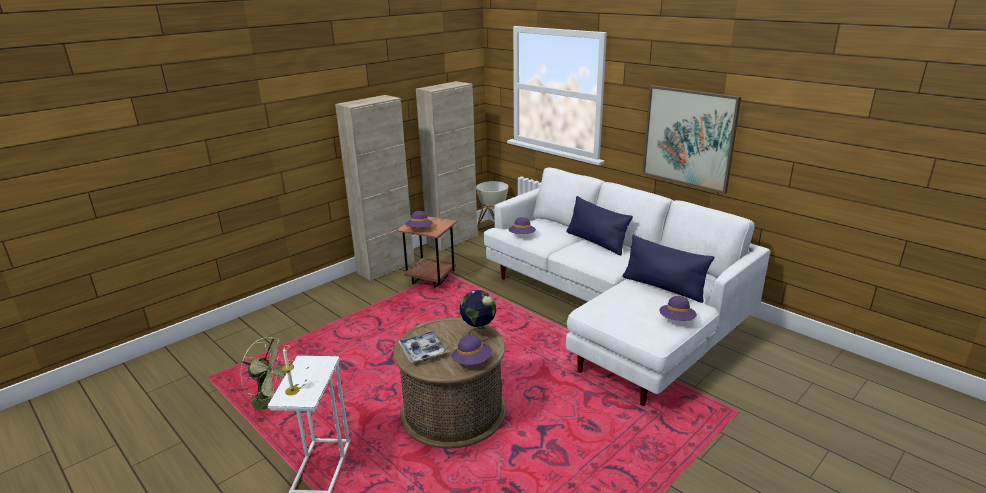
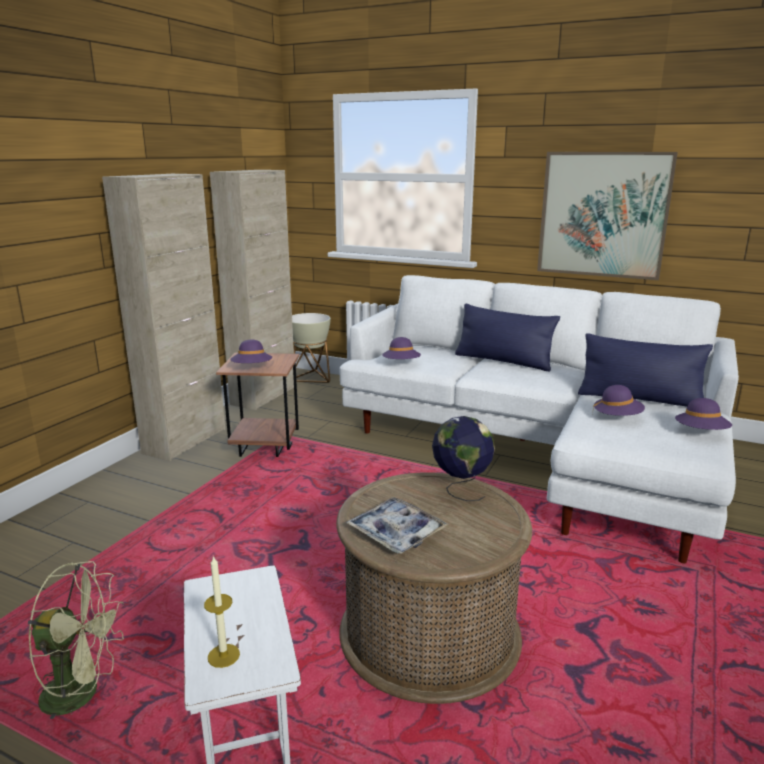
camera: 20 degrees left, 5 degrees down
purple hat [452,335,492,365] -> purple hat moved to [592,385,645,416]

